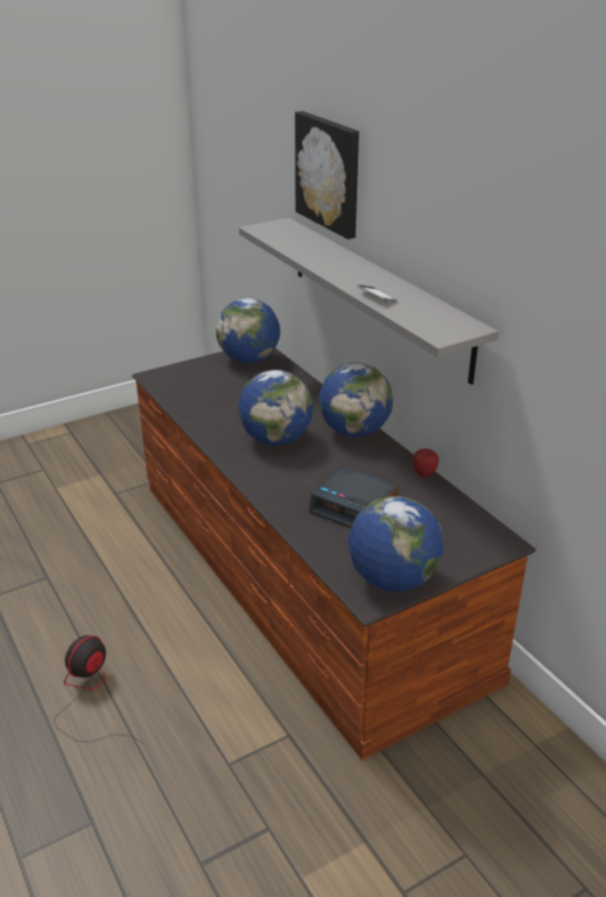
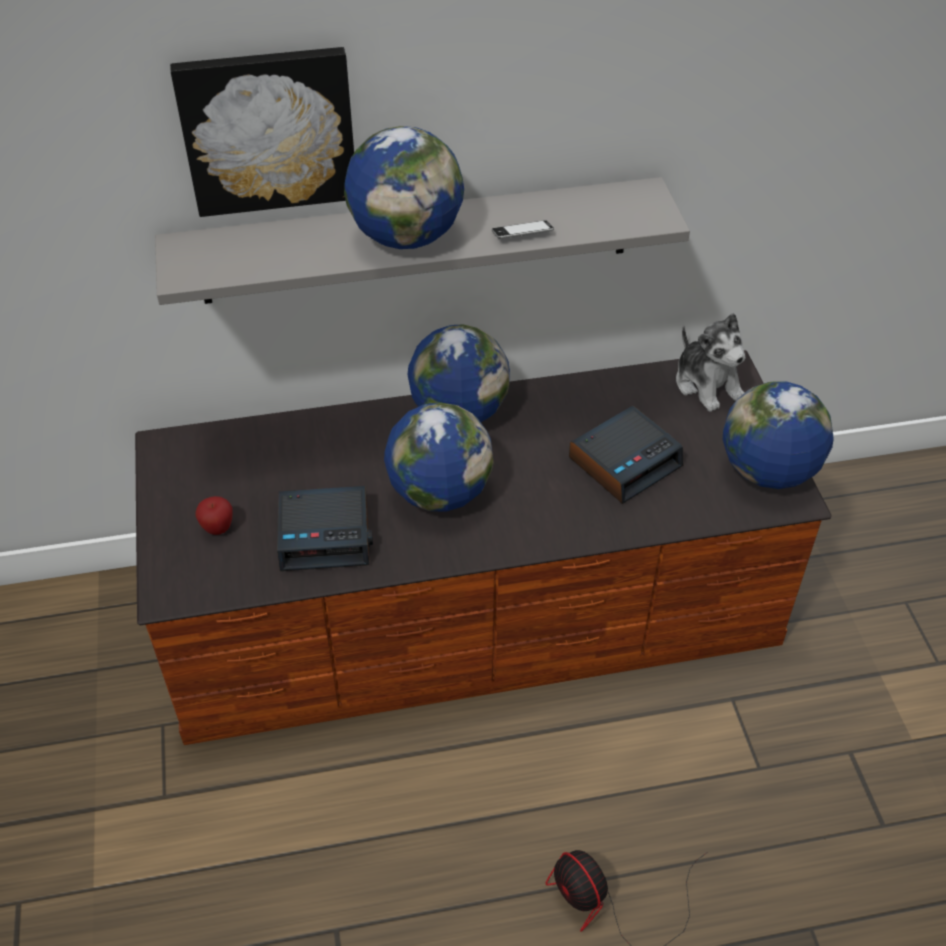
camera: 70 degrees left, 15 degrees up
globe [216,298,280,363] -> globe moved to [344,126,464,249]
apple [413,448,439,477] -> apple moved to [196,496,233,535]
none -> alarm clock [277,486,373,571]
none -> plush toy [676,313,746,412]

